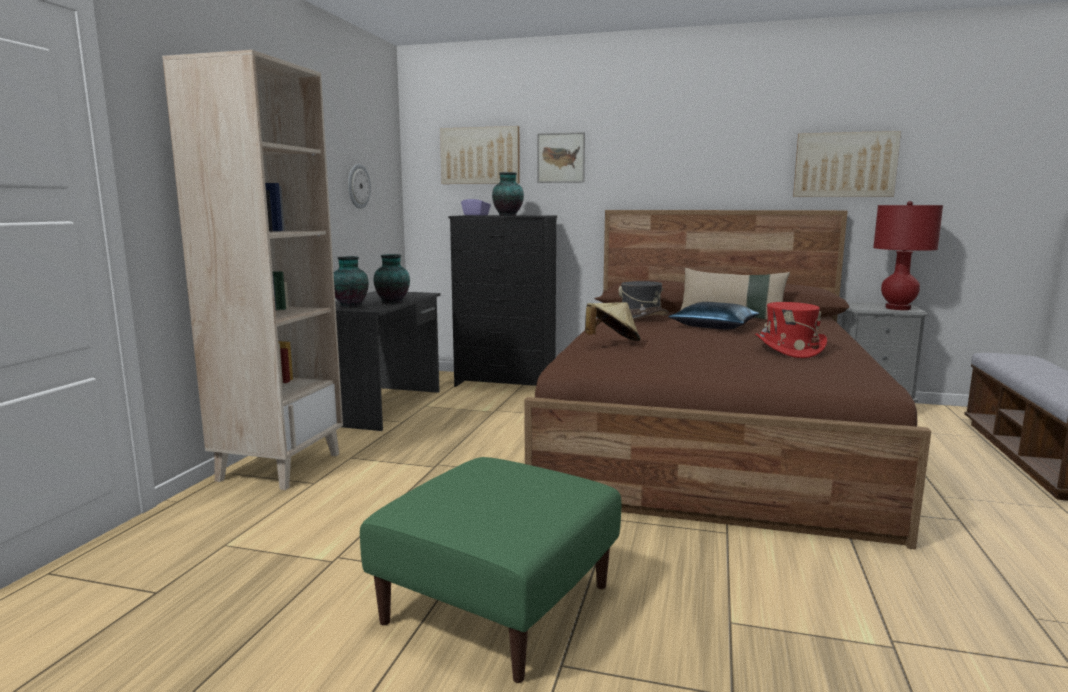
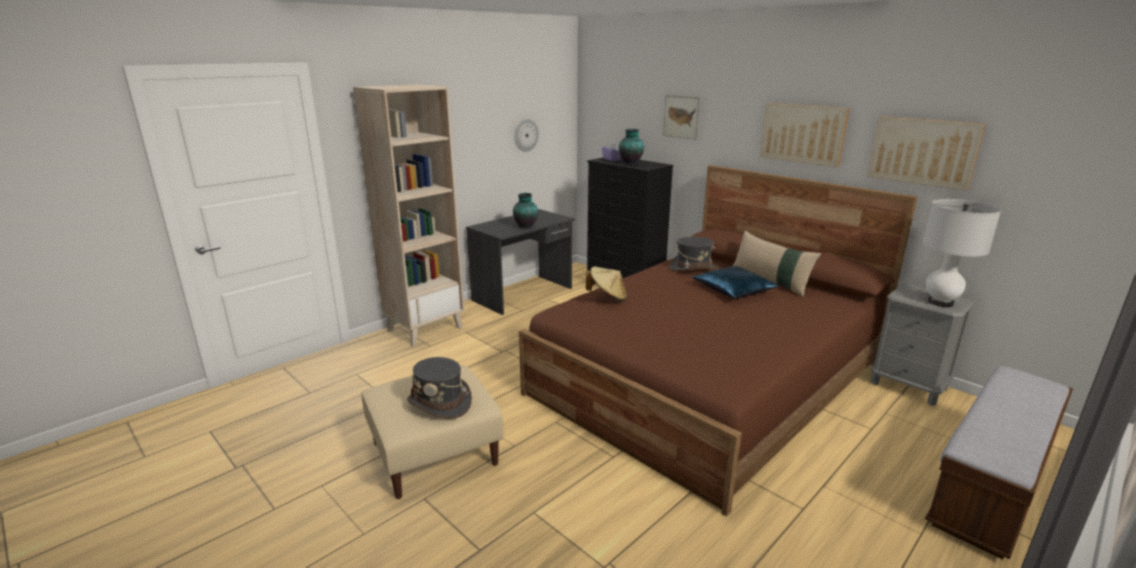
camera: 30 degrees right, 10 degrees up
vase [334,256,369,307] -> none
green ottoman [360,457,621,683] -> beige ottoman [361,365,504,499]
picture [440,126,520,184] -> picture moved to [760,103,849,167]
red hat [755,302,827,358] -> none
red table lamp [873,201,943,310] -> white table lamp [923,199,1001,307]
none -> grey hat [407,357,472,419]

